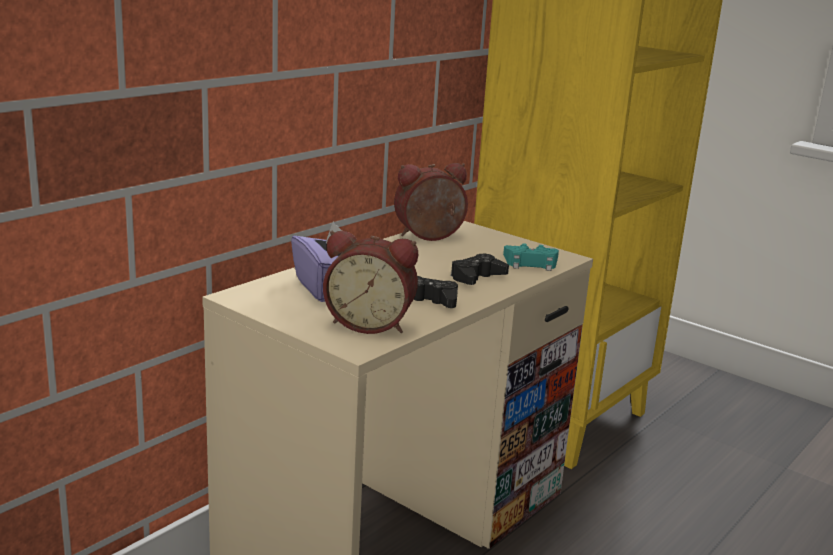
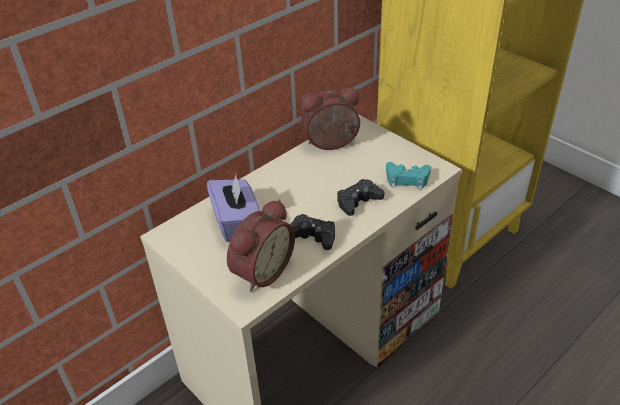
camera: 10 degrees right, 20 degrees up
alarm clock [323,231,418,334] -> alarm clock turned 75 degrees counterclockwise [227,199,295,292]

